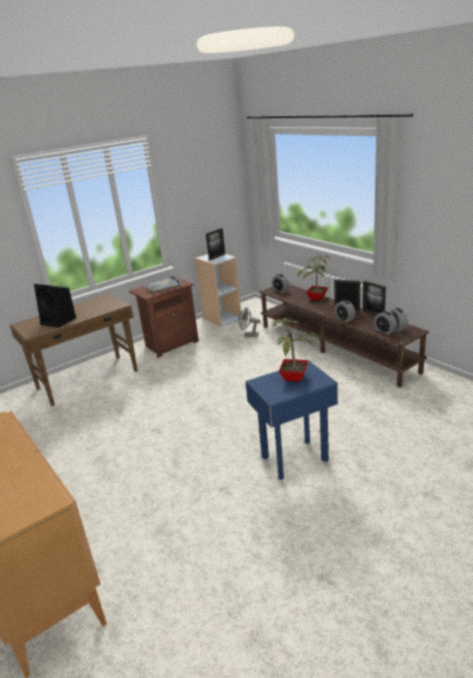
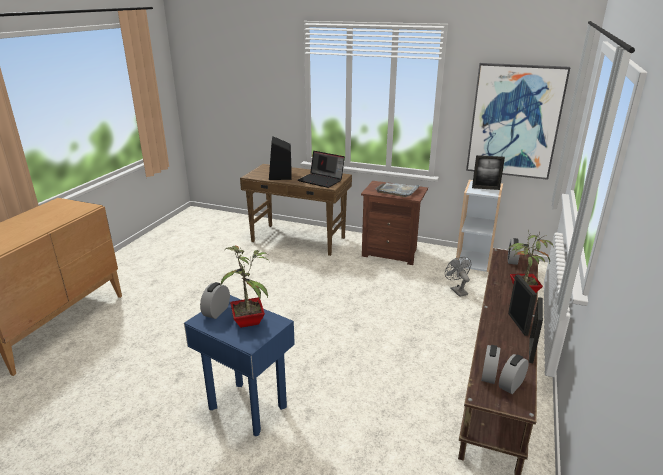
camera: 55 degrees right, 0 degrees up
alarm clock [335,300,356,322] -> alarm clock moved to [200,282,230,319]
none -> laptop [298,151,345,188]
none -> picture [466,63,570,180]

